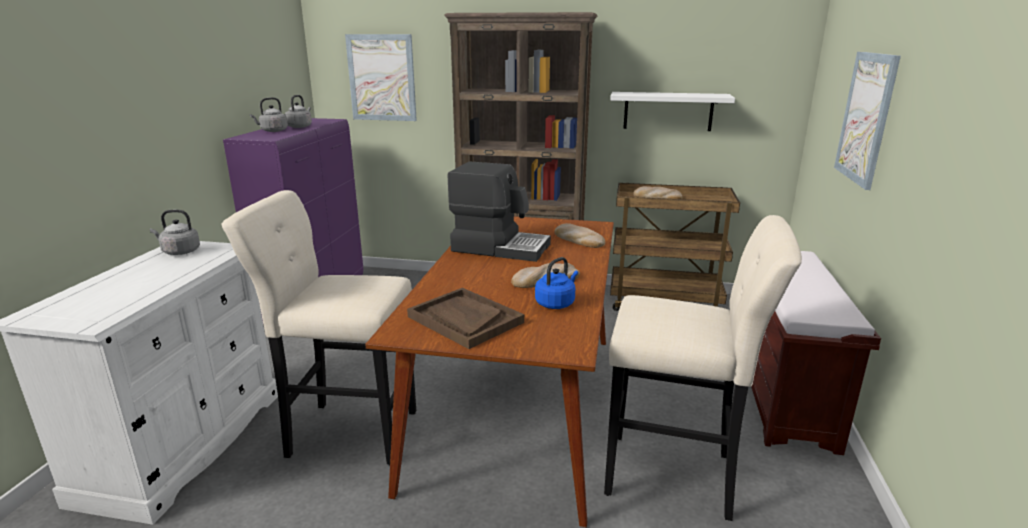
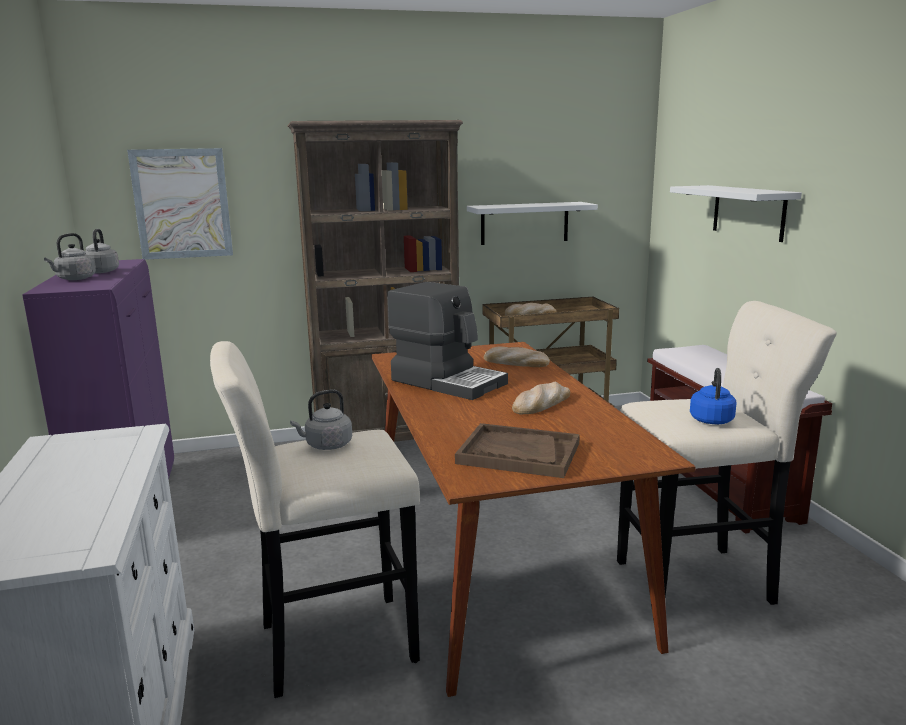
camera: 25 degrees left, 5 degrees down
grey kettle [150,210,200,255] -> grey kettle moved to [290,389,352,450]
coffee machine [448,162,551,262] -> coffee machine turned 45 degrees clockwise [387,282,508,400]
blue kettle [535,257,578,309] -> blue kettle moved to [690,368,737,424]
picture [834,52,901,190] -> white shelf [670,185,802,242]

